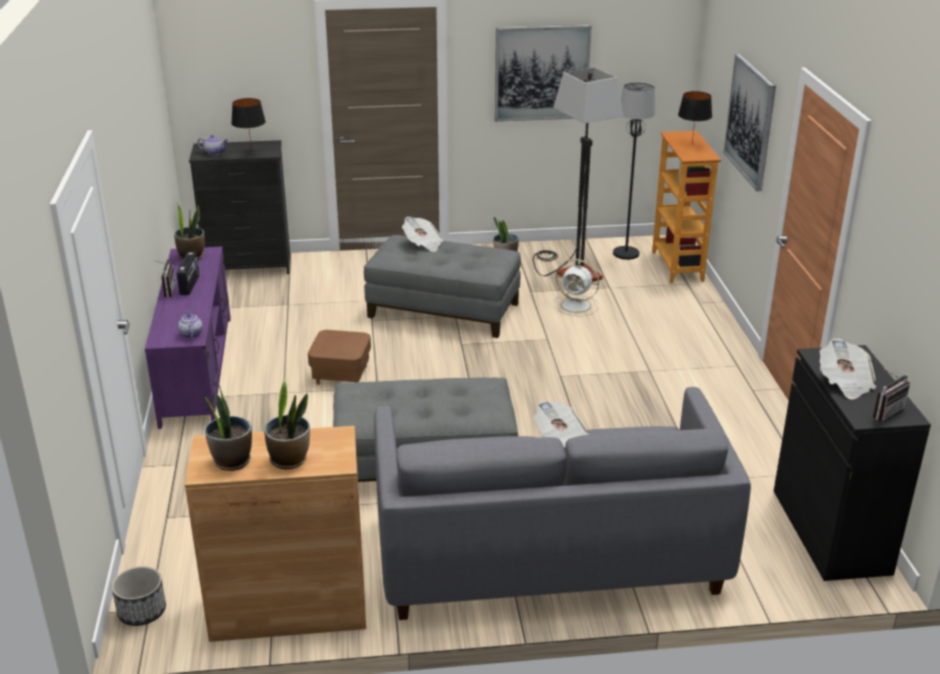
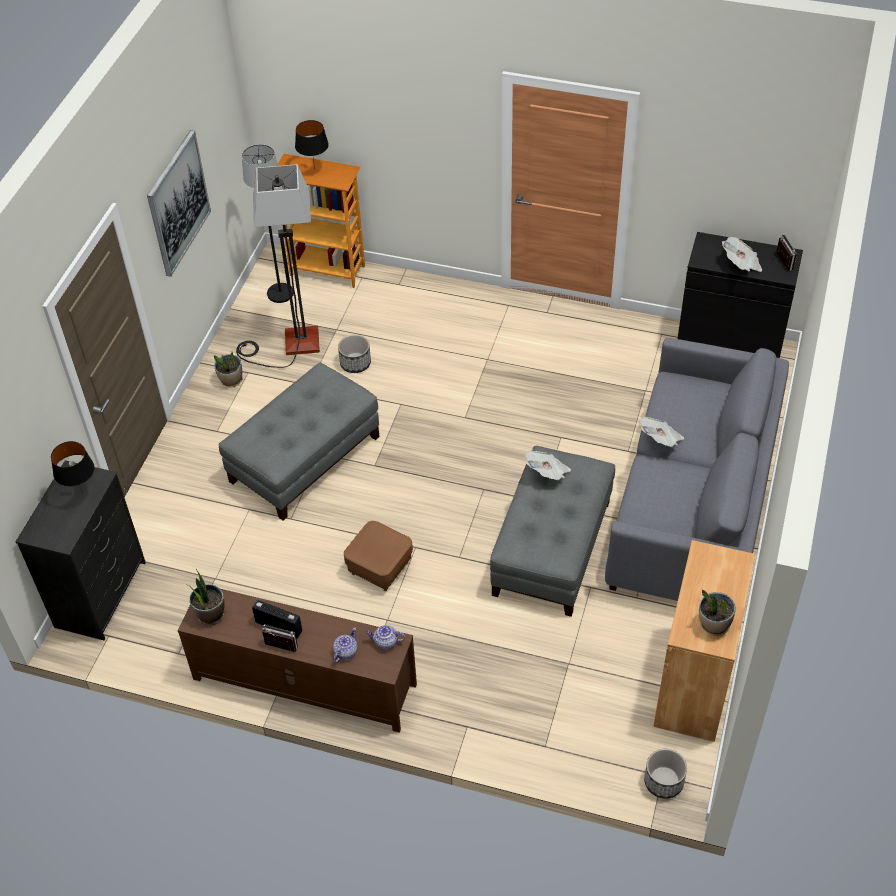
camera: 65 degrees left, 20 degrees up
purple tv stand [145,247,231,429] -> brown tv stand [177,589,417,733]
teapot [197,135,228,155] -> teapot moved to [333,627,358,663]
potted plant [264,379,310,469] -> none
newspaper [402,217,444,252] -> newspaper moved to [526,450,571,480]
white fan [554,259,599,316] -> planter [338,335,371,373]
picture [723,54,776,191] -> none

